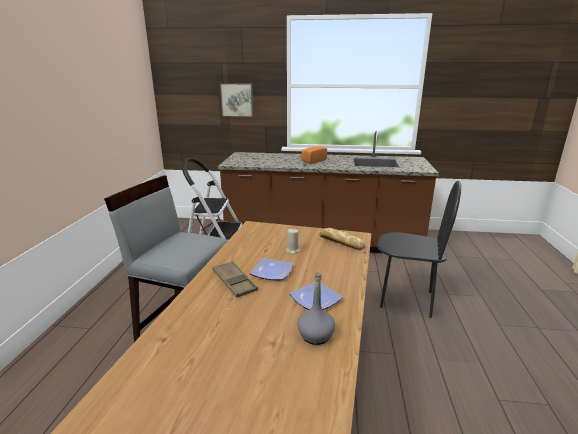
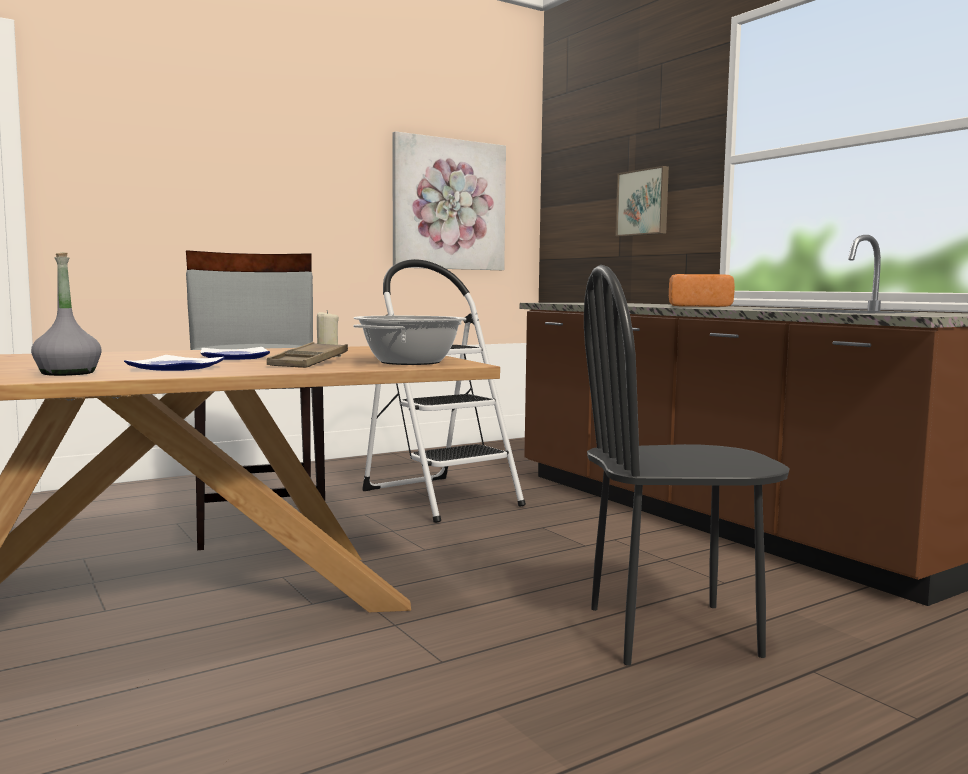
camera: 50 degrees right, 15 degrees down
brown tray [212,261,258,298] -> brown tray moved to [267,342,348,368]
bread [319,228,365,250] -> cooking pot [353,316,467,365]
black chair [378,181,461,318] -> black chair turned 105 degrees clockwise [584,265,790,666]
none -> picture [392,131,506,270]

